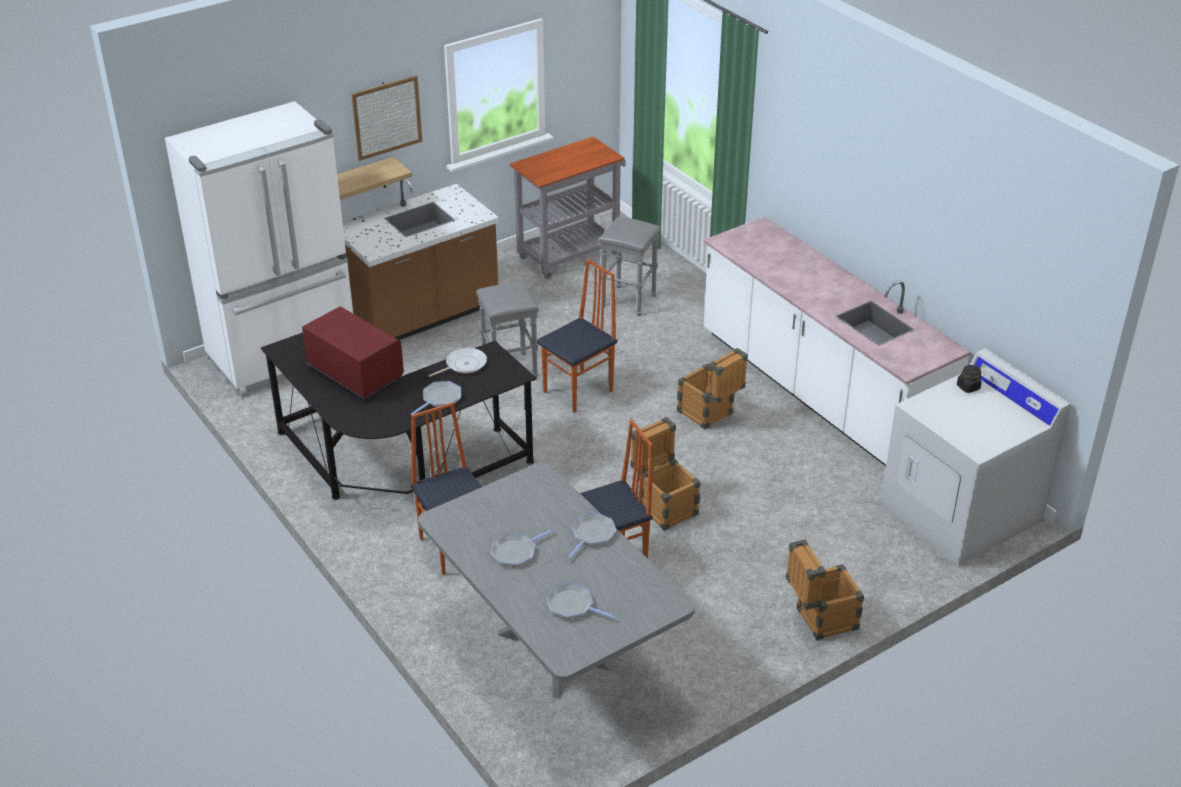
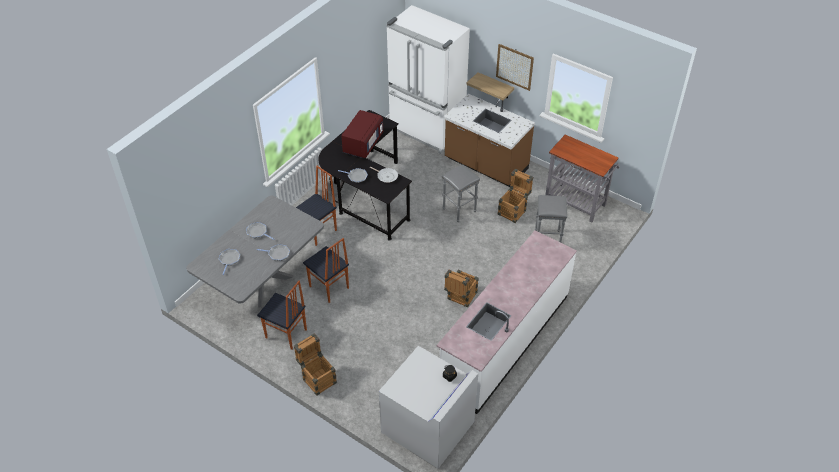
camera: 70 degrees right, 10 degrees up
chair [537,259,617,413] -> chair moved to [257,281,307,350]
crate [631,417,701,531] -> crate moved to [498,169,533,223]

